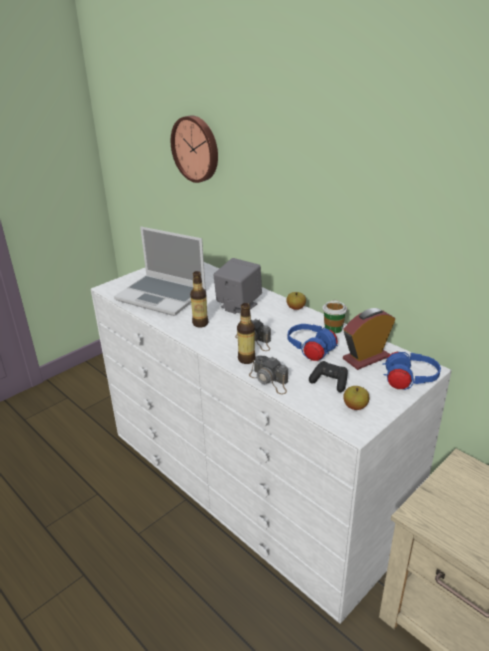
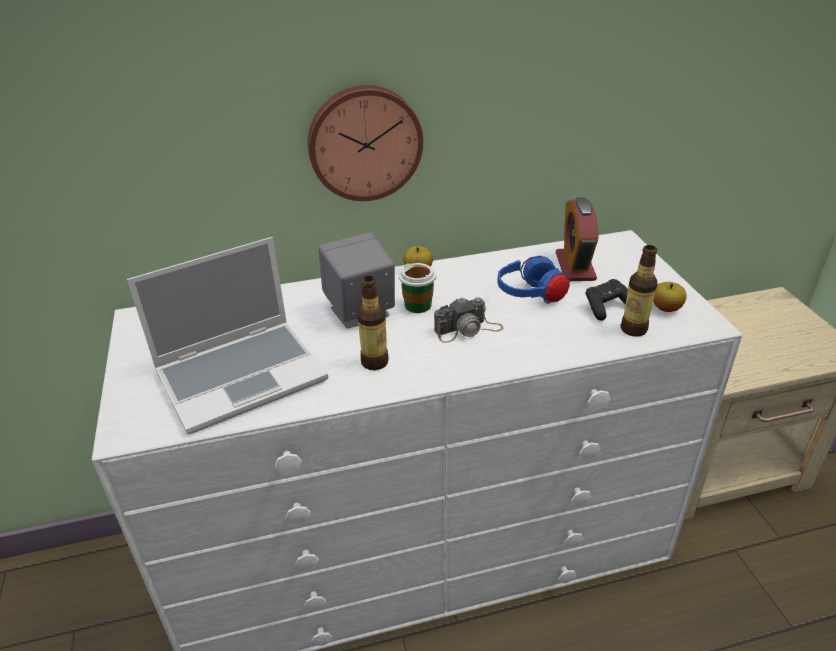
camera: 60 degrees left, 5 degrees up
wall clock [171,115,218,183] -> wall clock moved to [308,85,423,201]
bottle [237,303,255,364] -> bottle moved to [621,245,658,337]
camera [249,355,288,394] -> none
cup [323,300,347,334] -> cup moved to [399,263,436,313]
blue headphones [382,352,441,390] -> none

